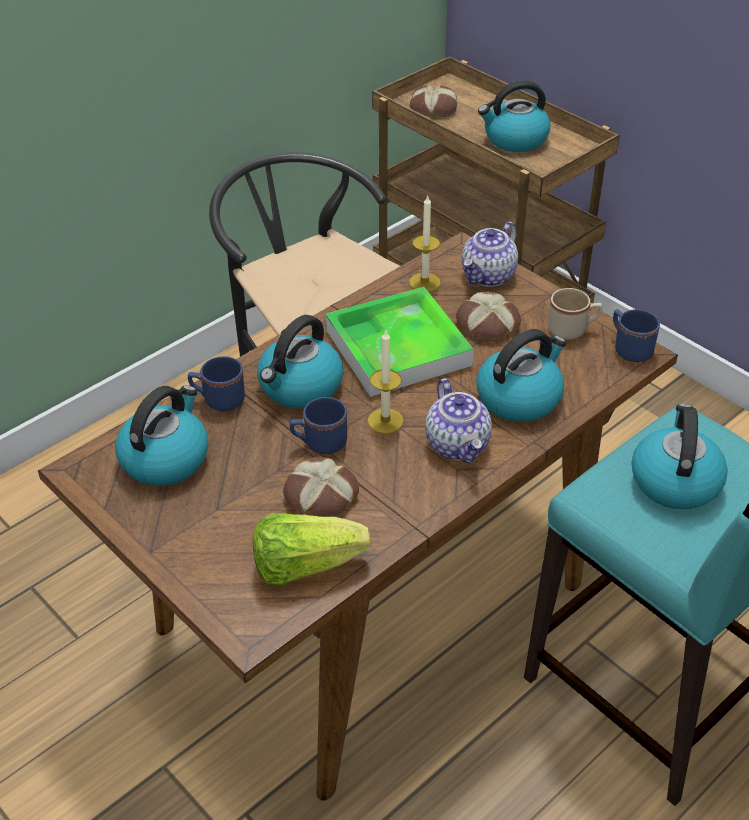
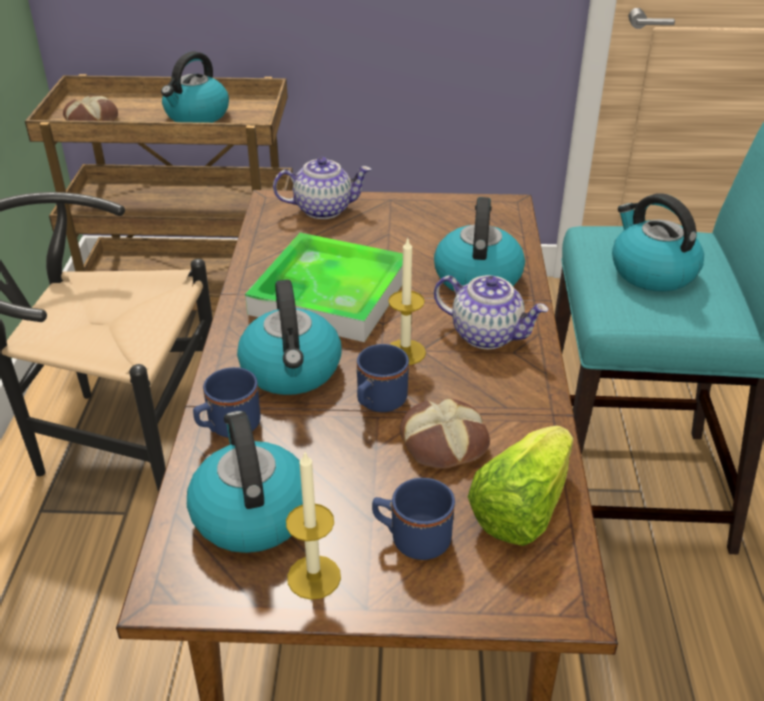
camera: 45 degrees left, 5 degrees down
candle [409,196,441,292] -> candle moved to [286,452,341,600]
bread [456,292,521,341] -> none
teapot [462,221,518,287] -> teapot turned 90 degrees counterclockwise [273,157,371,219]
beige mug [548,288,602,340] -> none
blue mug [613,309,660,362] -> blue mug moved to [372,478,455,560]

